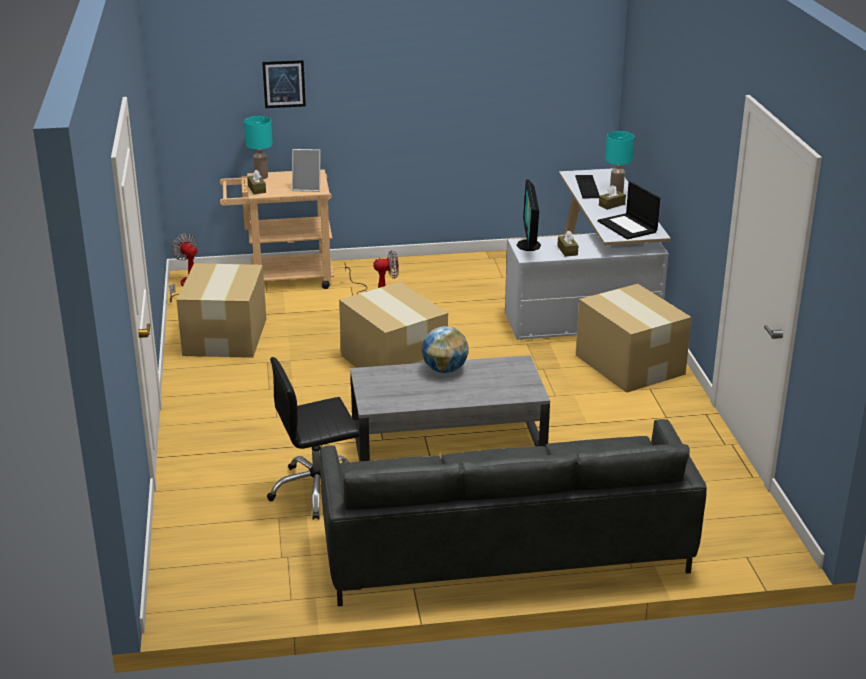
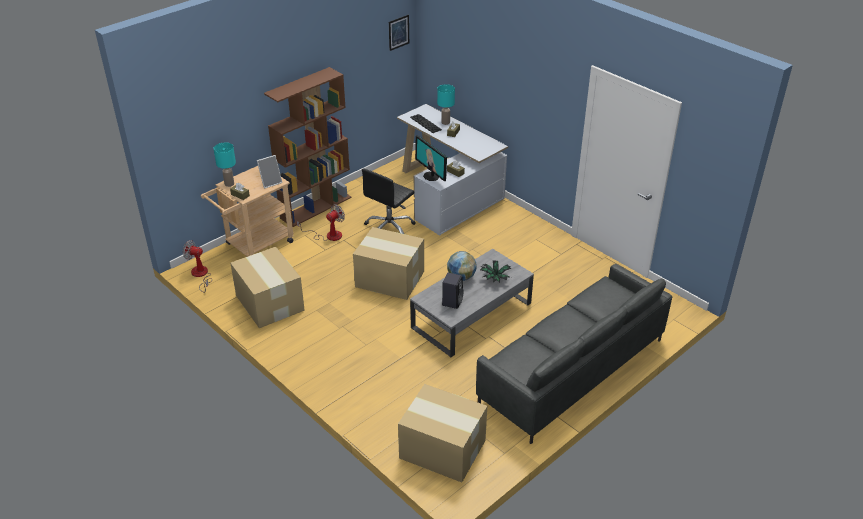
camera: 35 degrees left, 10 degrees up
picture [262,60,306,108] -> picture moved to [389,15,409,51]
black office chair [267,357,360,520] -> black office chair moved to [362,168,416,234]
cardboard box [576,284,692,393] -> cardboard box moved to [398,384,487,482]
laptop [598,181,660,239] -> none
none -> brown bookcase [264,67,352,227]
none -> black speaker [442,273,464,309]
none -> potted plant [480,260,511,282]

